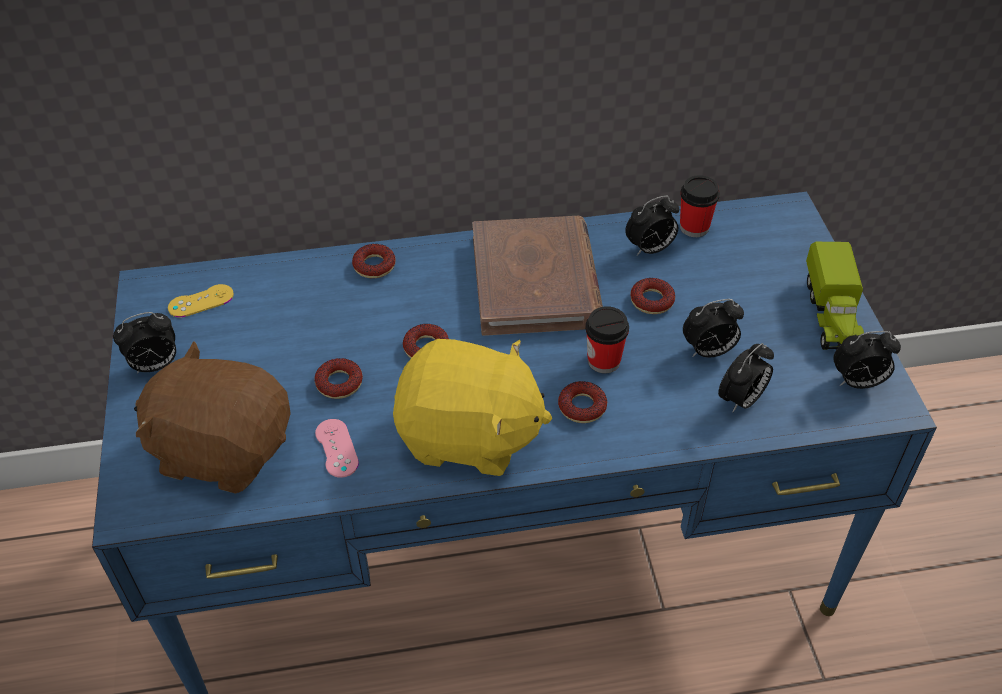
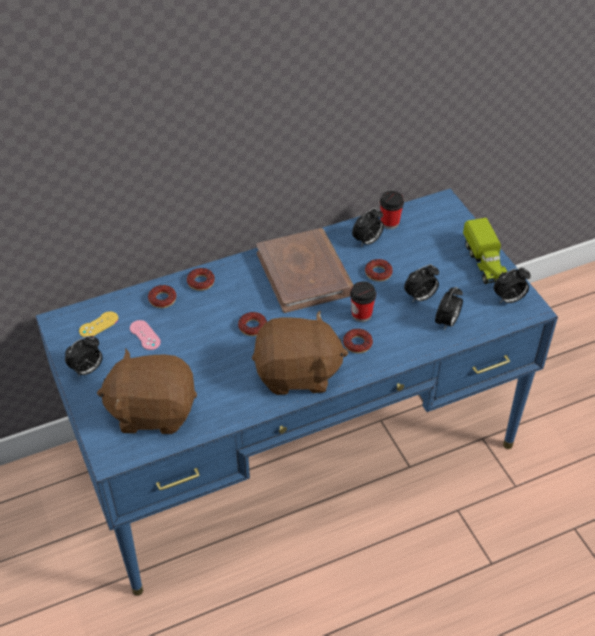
camera: 15 degrees left, 0 degrees up
donut [314,358,363,399] -> donut moved to [148,285,176,308]
pink game controller [315,419,359,478] -> pink game controller moved to [130,320,161,350]
yellow plush toy [393,339,552,476] -> brown plush toy [252,311,349,395]

